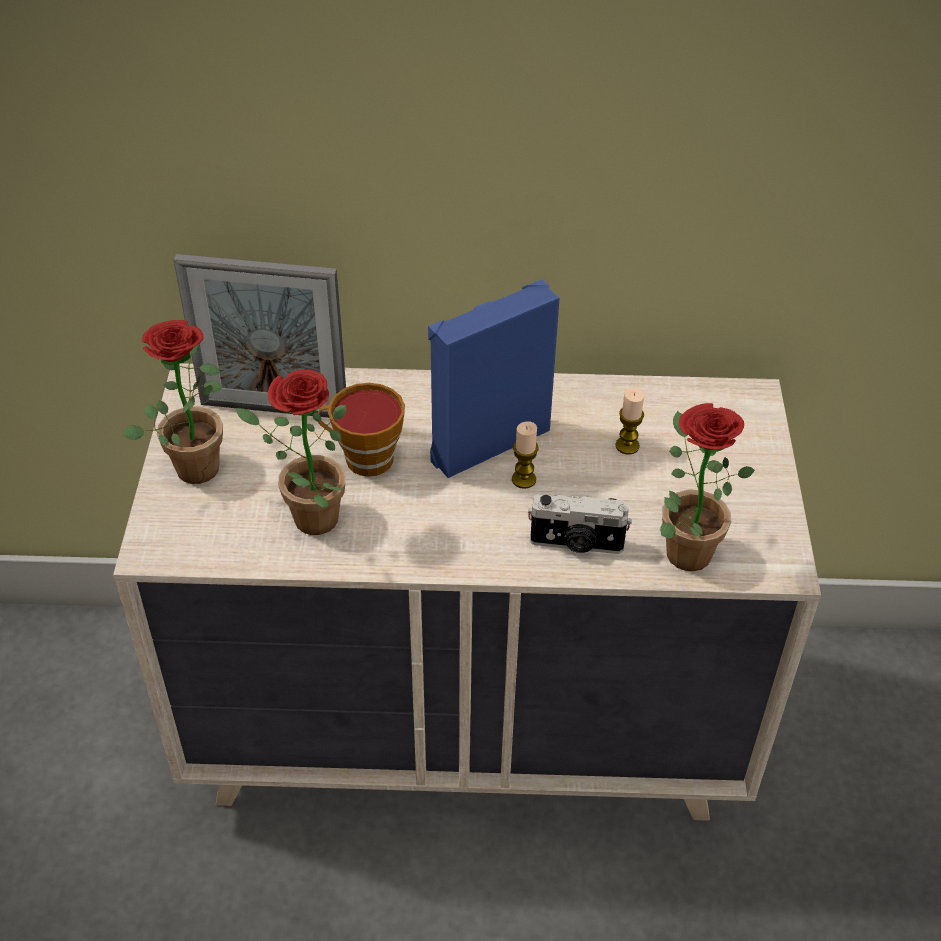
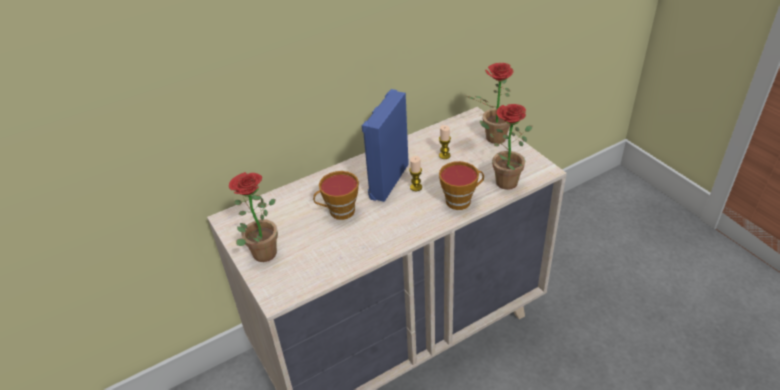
camera: 30 degrees left, 5 degrees down
picture frame [173,254,346,418] -> none
potted plant [235,370,346,535] -> potted plant moved to [466,63,514,144]
camera [528,494,632,554] -> cup [439,161,484,210]

